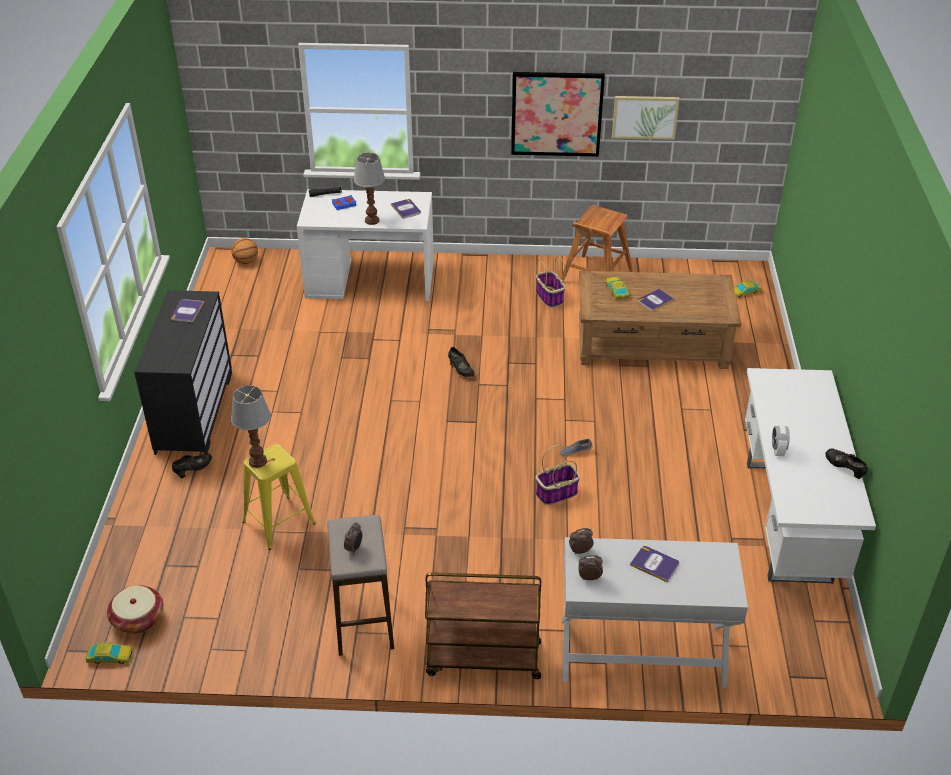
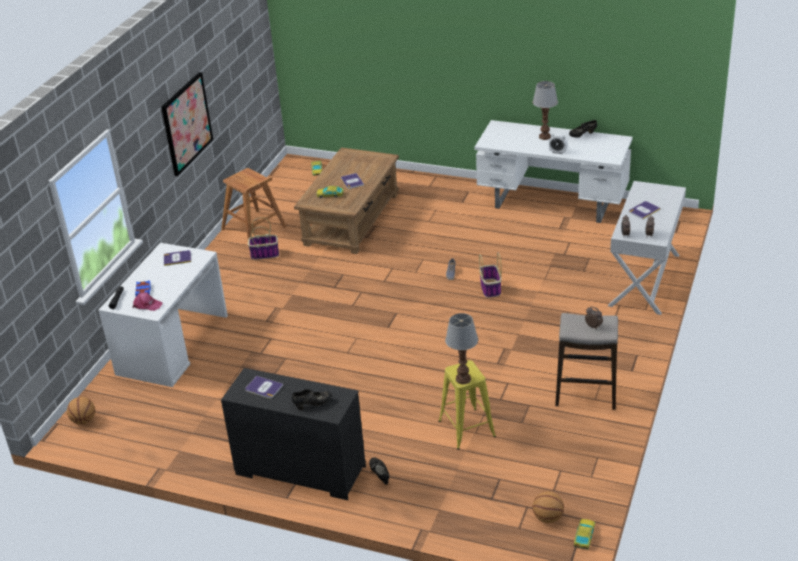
camera: 70 degrees left, 5 degrees down
basket [107,585,163,634] -> basketball [532,491,564,523]
table lamp [354,153,385,225] -> table lamp moved to [532,81,558,140]
brown cart [425,572,541,679] -> none
black shoe [448,347,474,377] -> black shoe moved to [292,389,332,410]
picture [612,96,679,140] -> none
none -> pink cap [133,292,162,311]

